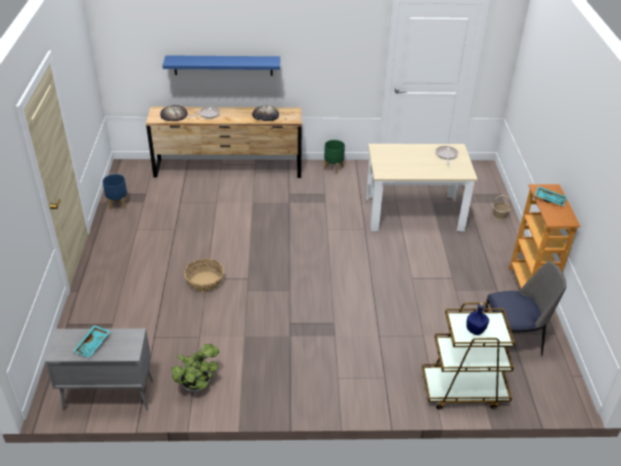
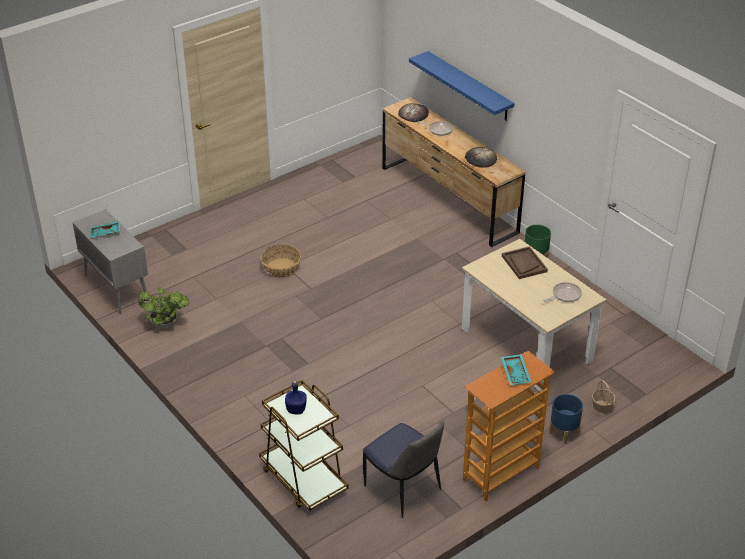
camera: 55 degrees right, 0 degrees up
blue planter [102,174,127,210] -> blue planter moved to [549,394,583,444]
none -> brown tray [502,246,548,279]

